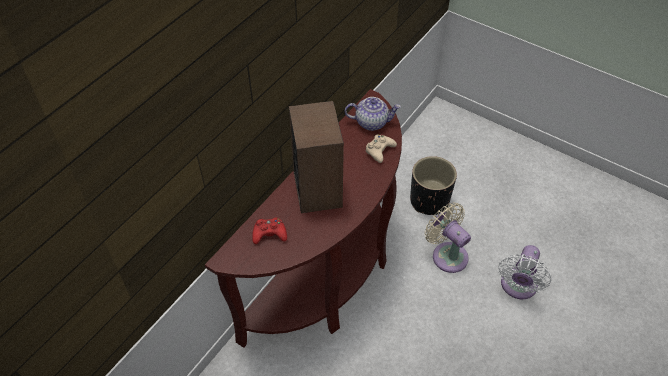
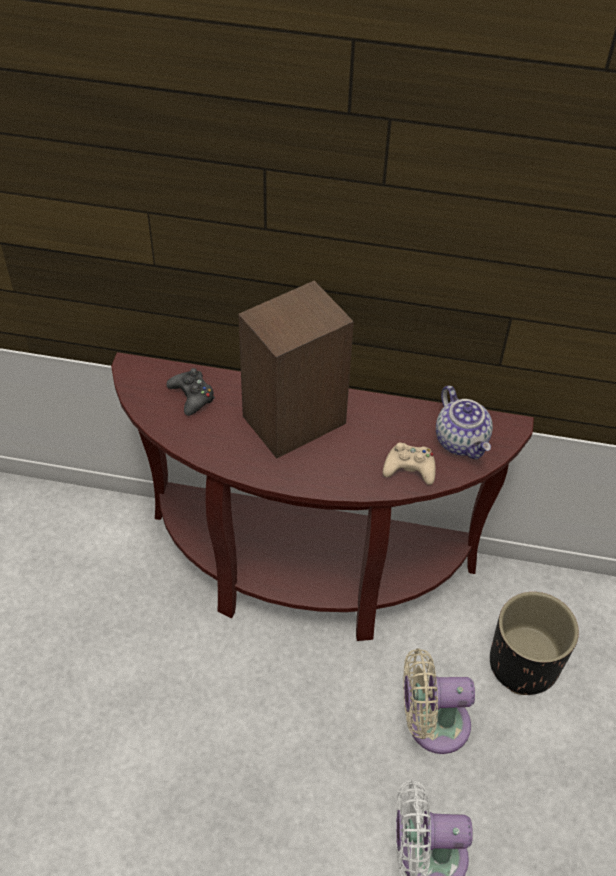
camera: 65 degrees right, 0 degrees up
red game controller [252,218,287,244] -> black game controller [166,368,215,416]
beige fan [425,202,471,273] -> beige fan turned 120 degrees counterclockwise [403,648,475,754]

